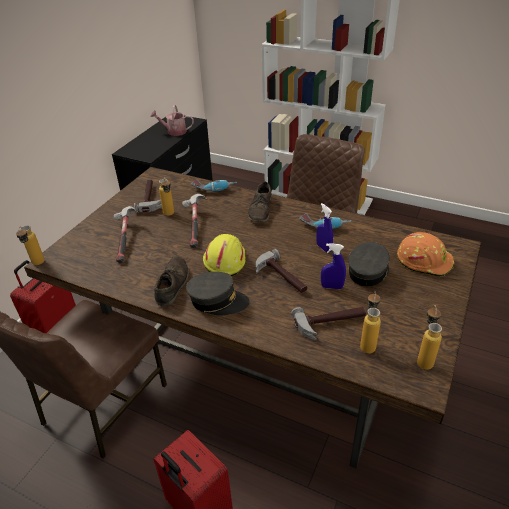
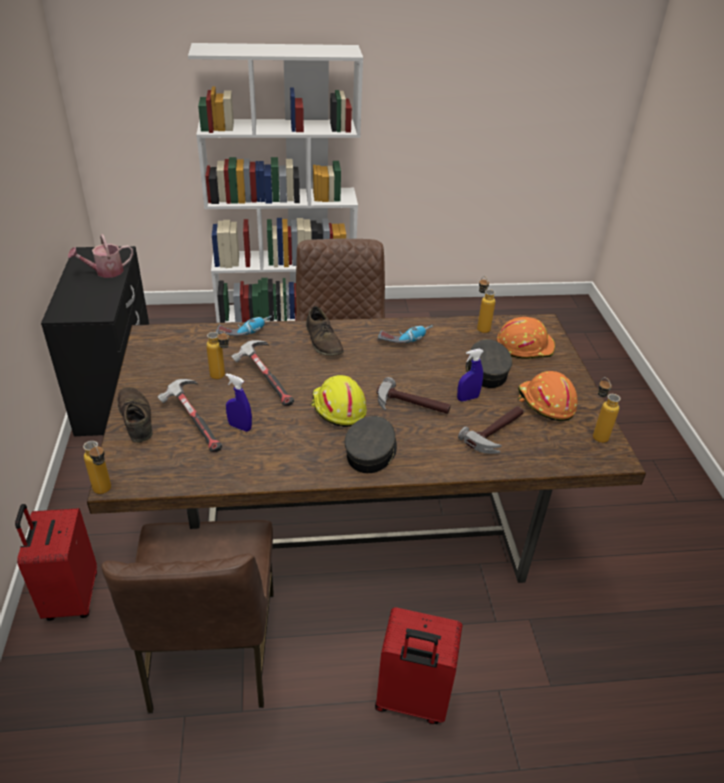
camera: 35 degrees left, 0 degrees up
hammer [134,180,162,213] -> none
brown shoe [154,256,189,306] -> brown shoe moved to [117,387,152,443]
grey cap [186,272,250,315] -> grey cap turned 45 degrees counterclockwise [345,416,397,473]
blue spray bottle [316,203,333,252] -> blue spray bottle moved to [226,373,252,432]
bottle [360,291,381,354] -> bottle moved to [477,276,495,333]
none -> orange hard hat [518,371,578,421]

